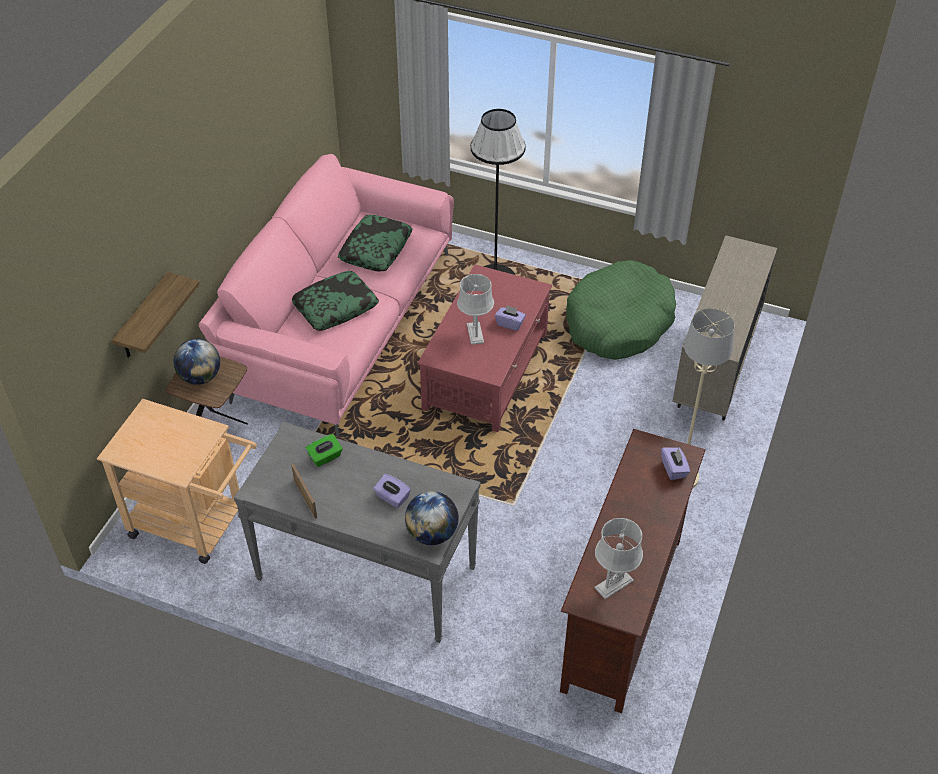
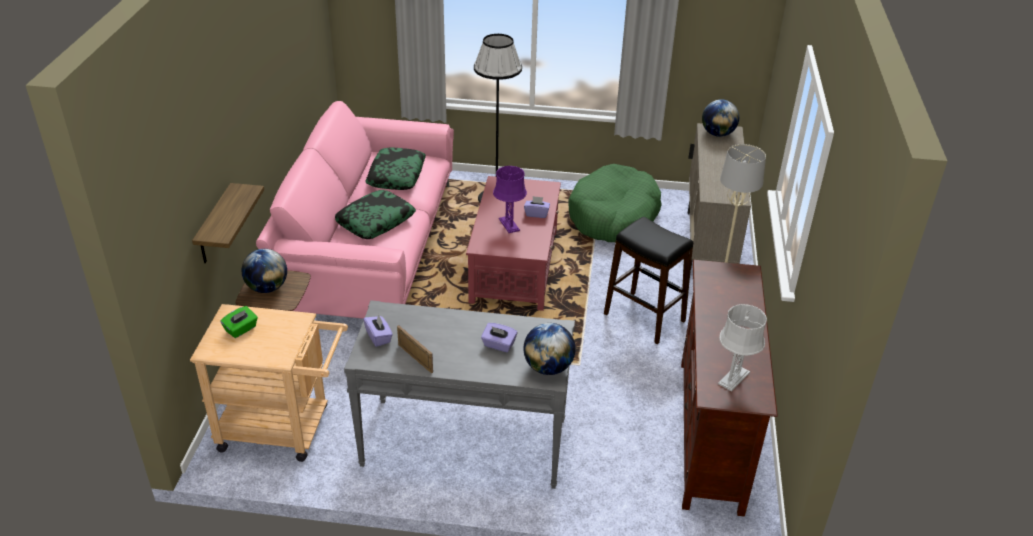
camera: 15 degrees left, 10 degrees down
green tissue box [305,434,343,467] -> green tissue box moved to [220,306,258,338]
grey table lamp [457,274,494,345] -> purple table lamp [493,166,527,233]
purple tissue box [661,447,690,480] -> purple tissue box moved to [363,314,393,347]
none -> black stool [604,217,693,344]
none -> globe [702,99,739,137]

